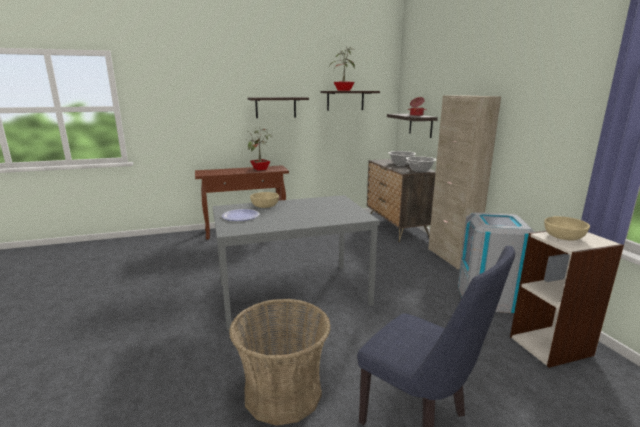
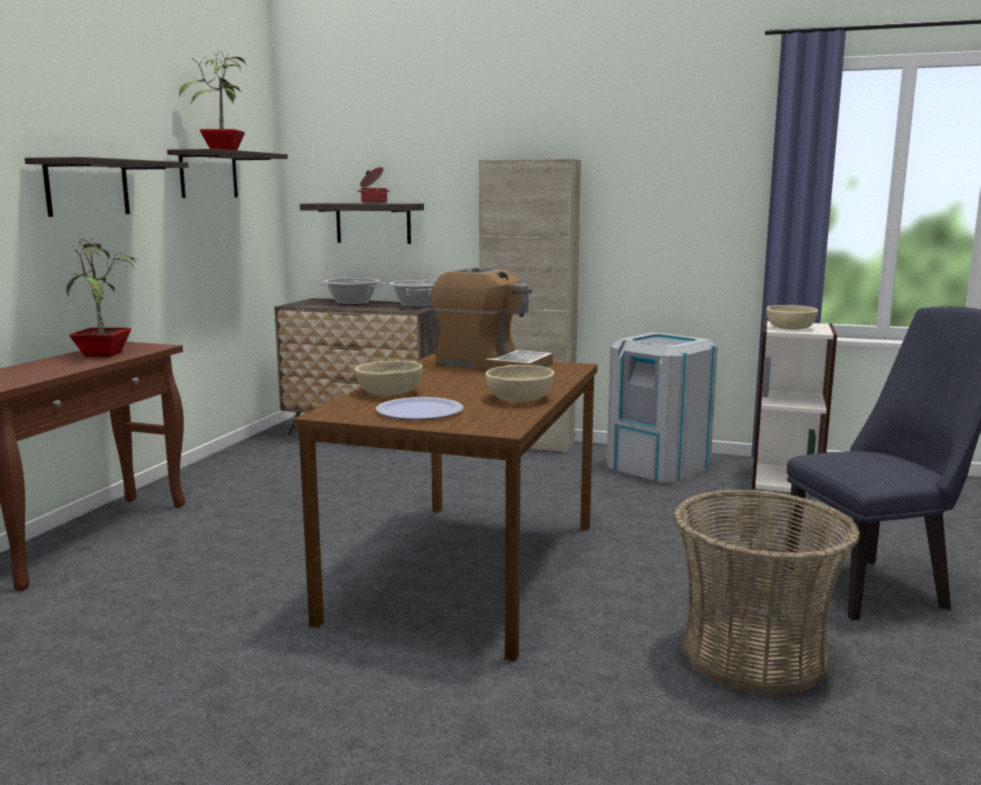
camera: 55 degrees left, 5 degrees down
grey dining table [213,195,380,331] -> brown dining table [294,354,598,662]
none -> coffee machine [431,268,553,371]
none -> beige bowl [485,365,554,402]

